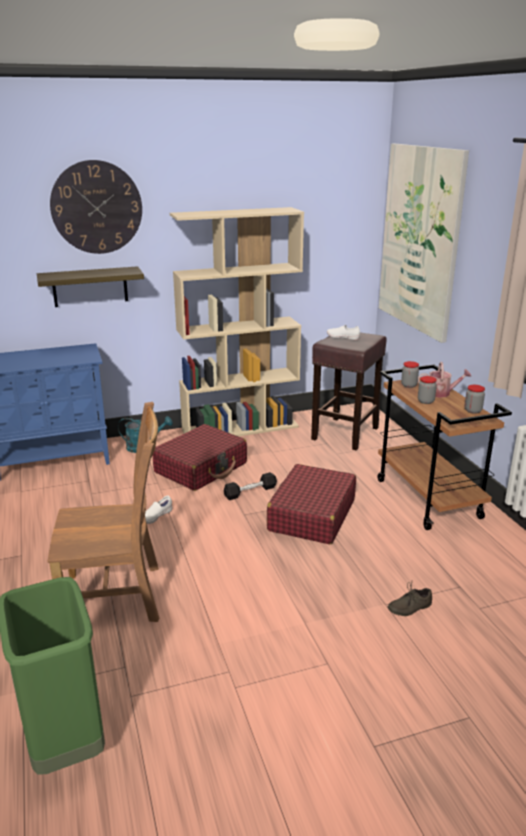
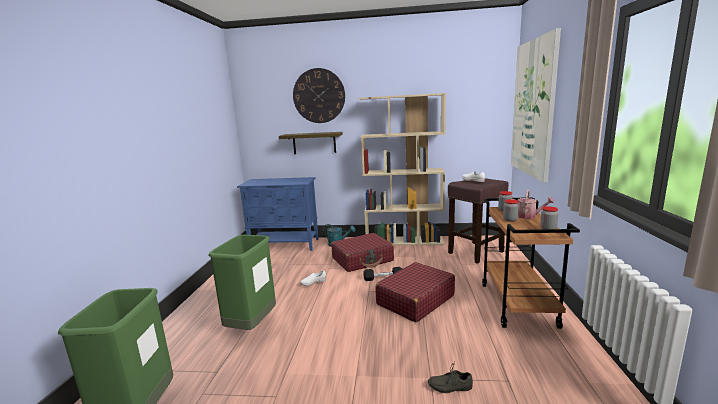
camera: 25 degrees right, 10 degrees down
brown chair [48,402,159,622] -> green trash can [208,235,276,330]

